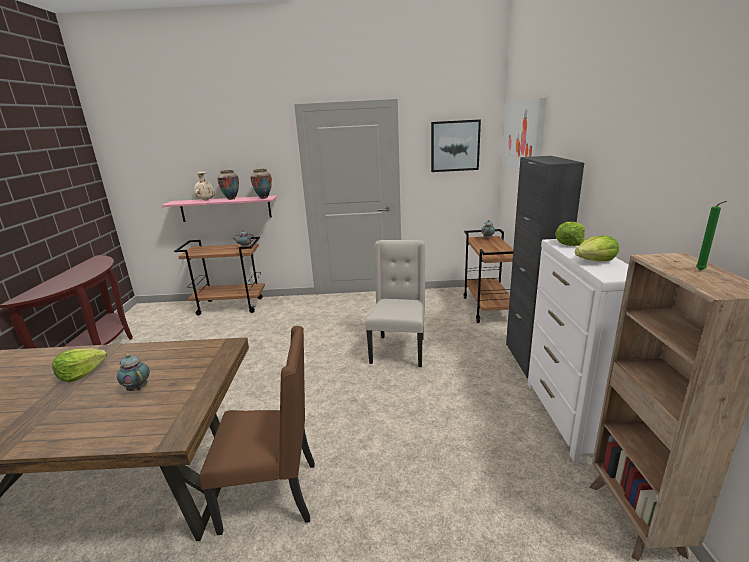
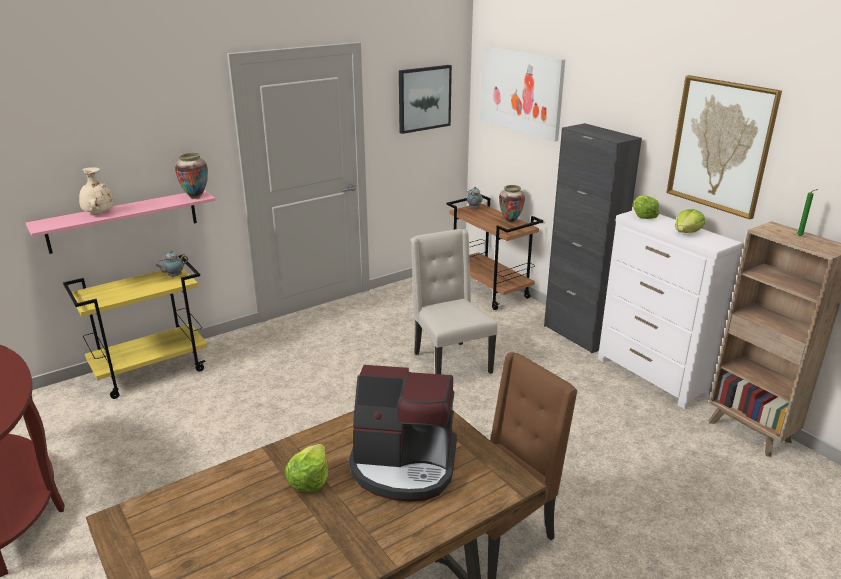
camera: 35 degrees left, 5 degrees up
teapot [117,354,150,391] -> coffee machine [349,365,457,502]
brown cart [174,237,265,316] -> yellow cart [63,255,208,399]
vase [218,170,239,200] -> vase moved to [499,185,525,223]
none -> picture [667,75,782,219]

